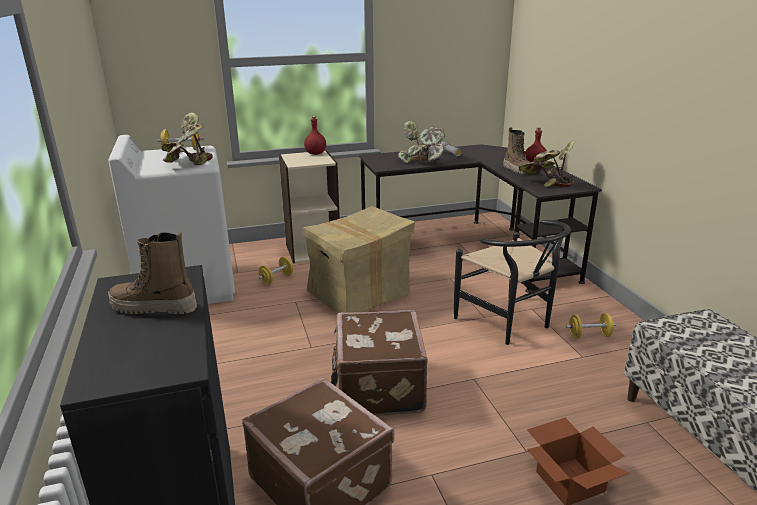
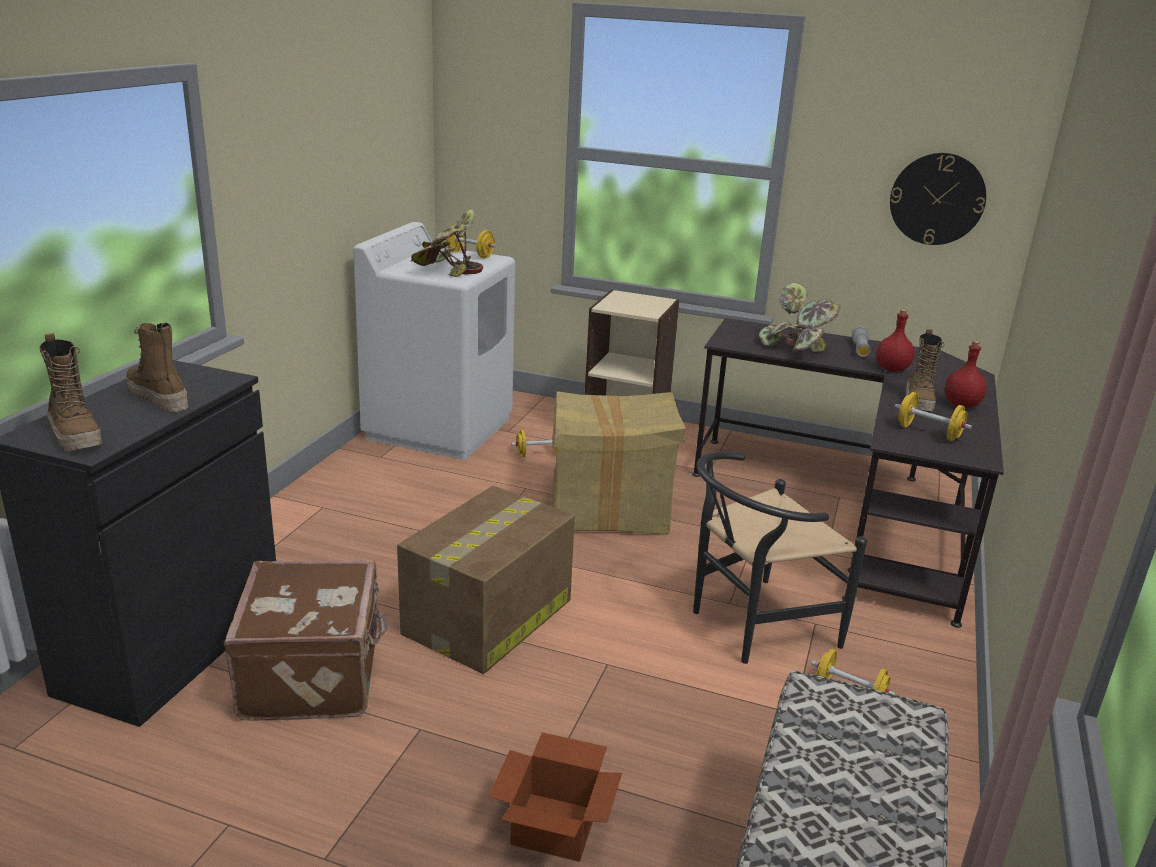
camera: 35 degrees right, 0 degrees up
red bottle [304,116,326,155] -> red bottle moved to [876,309,915,372]
brown suitcase [331,310,428,416] -> cardboard box [397,486,575,674]
black chair [454,220,571,345] -> black chair turned 60 degrees clockwise [693,451,867,664]
potted plant [519,140,575,187] -> yellow dumbbell [895,392,972,441]
none -> boot [39,333,102,451]
none -> wall clock [890,153,986,245]

